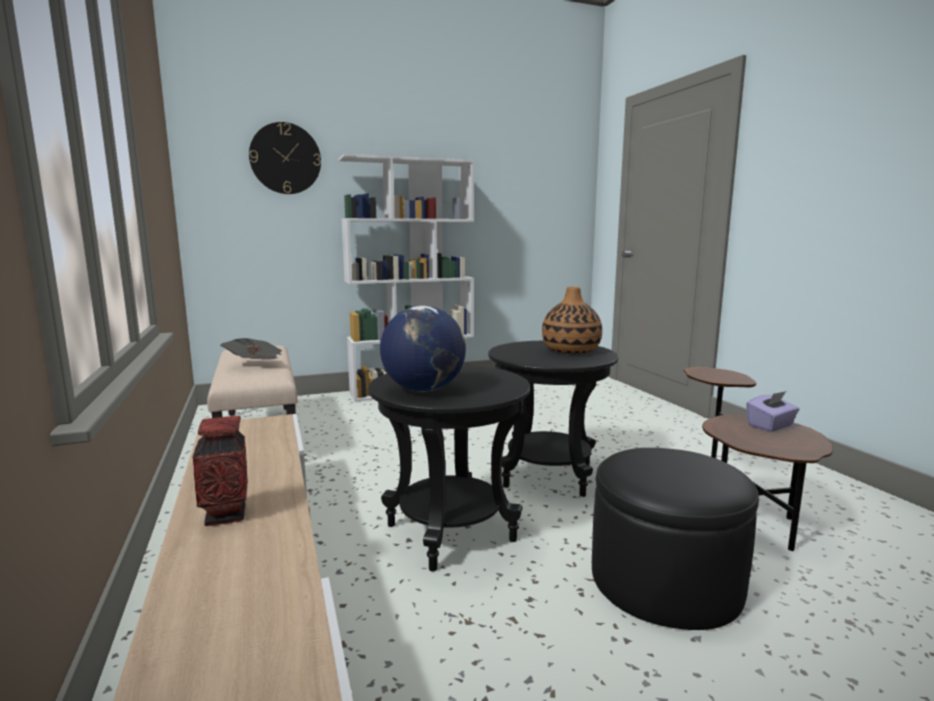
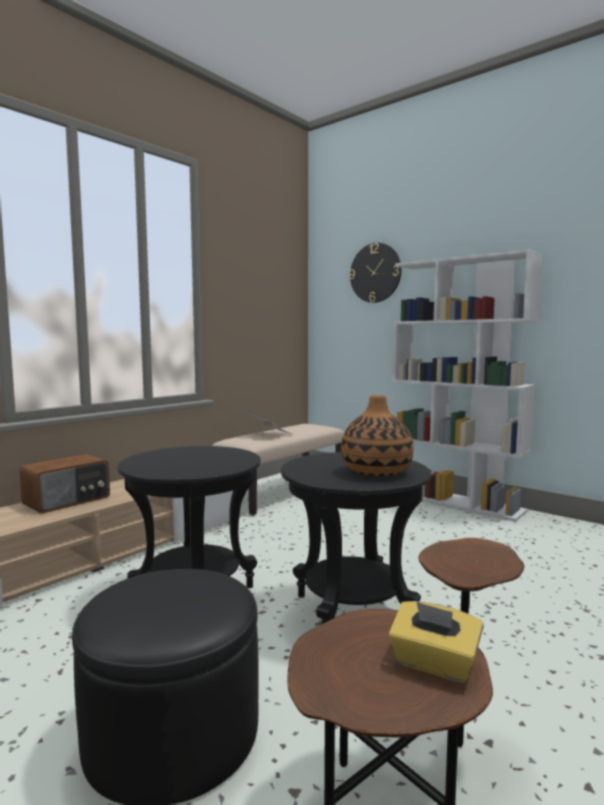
camera: 60 degrees right, 5 degrees down
vase [192,416,248,526] -> radio [19,454,110,513]
globe [380,306,466,392] -> none
purple tissue box [746,391,799,432] -> yellow tissue box [389,601,484,683]

